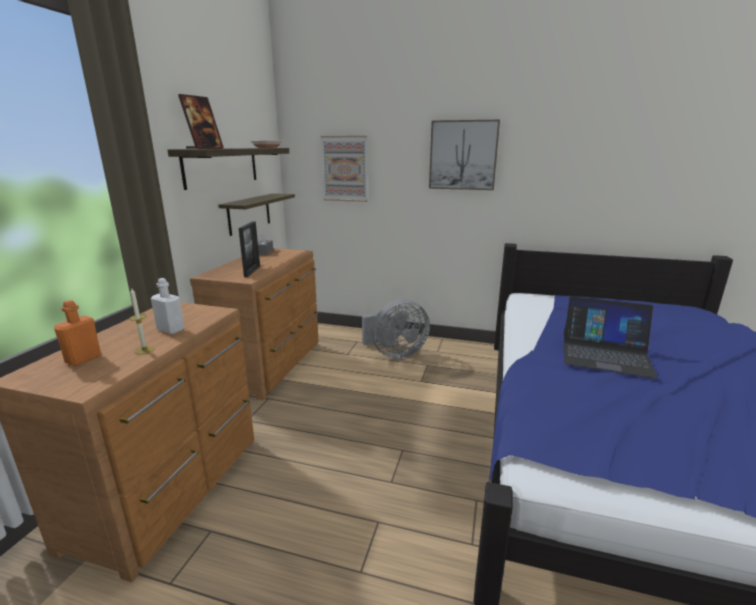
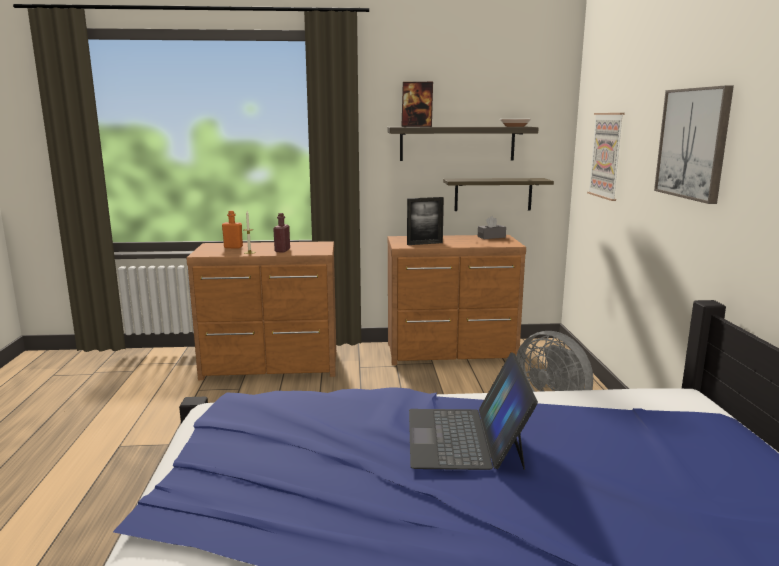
camera: 70 degrees right, 5 degrees down
white bottle [151,278,184,334] -> red bottle [273,213,290,253]

